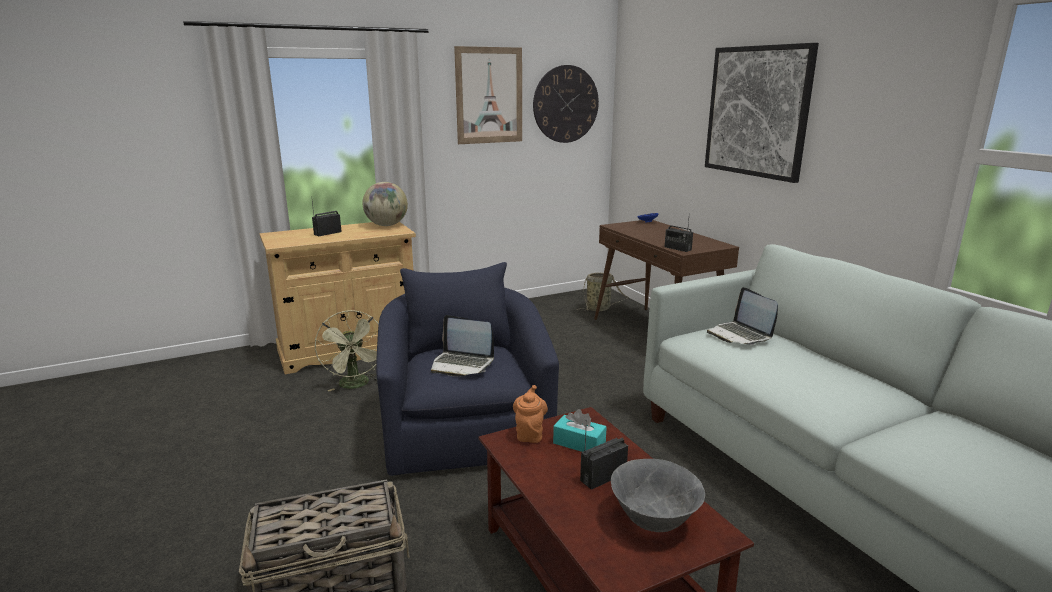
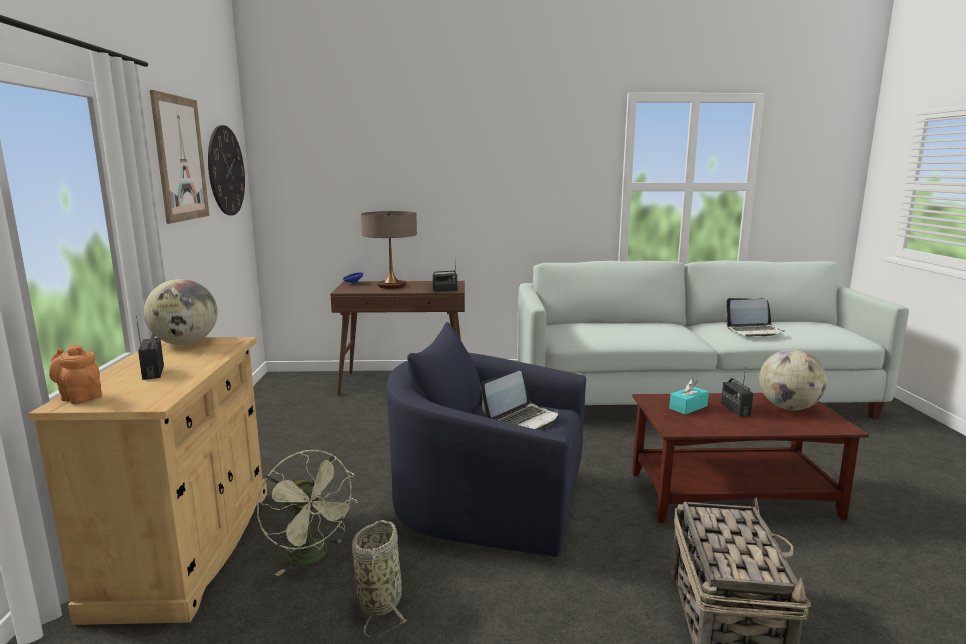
camera: 65 degrees left, 5 degrees down
green fan [315,310,379,391] -> green fan turned 45 degrees clockwise [257,450,358,576]
orange teapot [513,385,548,443] -> orange teapot moved to [49,345,102,404]
basket [577,272,629,311] -> basket moved to [352,520,407,637]
grey bowl [611,459,705,532] -> globe [759,350,827,410]
picture [705,43,819,183] -> none
laptop [707,287,778,345] -> laptop moved to [725,298,784,337]
none -> table lamp [361,211,417,289]

